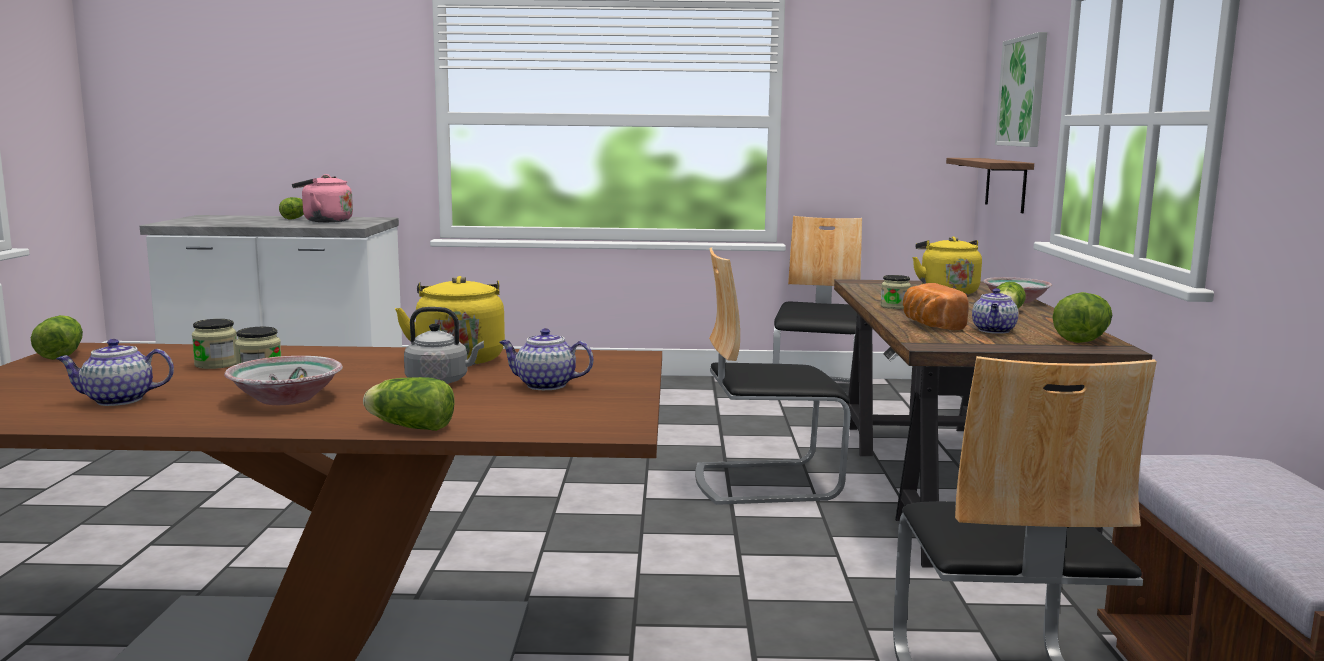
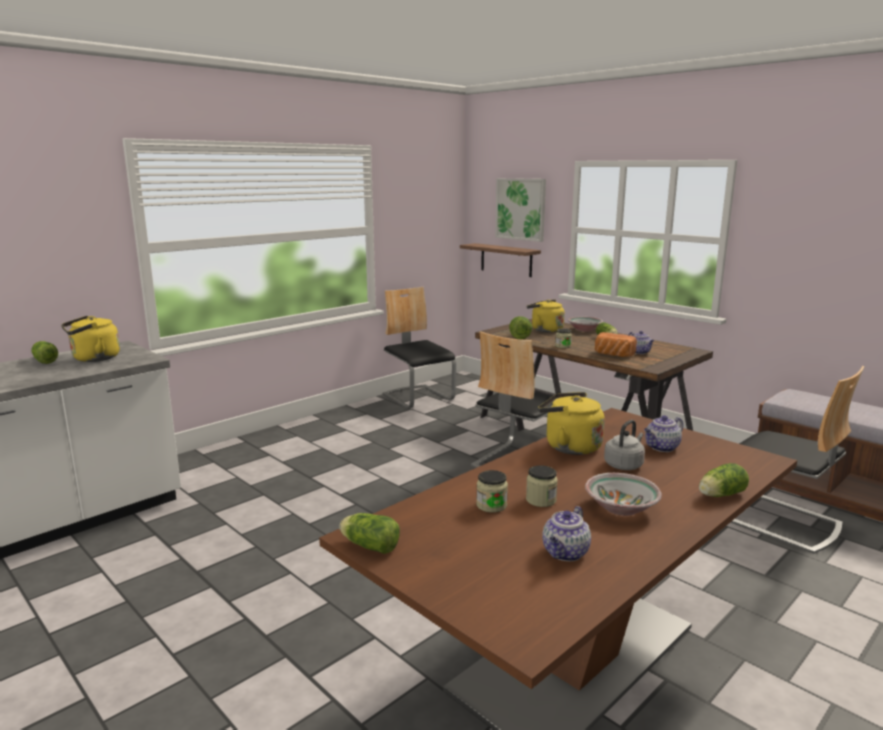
camera: 45 degrees left, 5 degrees up
pink kettle [292,174,353,222] -> yellow kettle [61,316,120,362]
lettuce [1052,292,1112,343] -> lettuce moved to [509,316,532,340]

